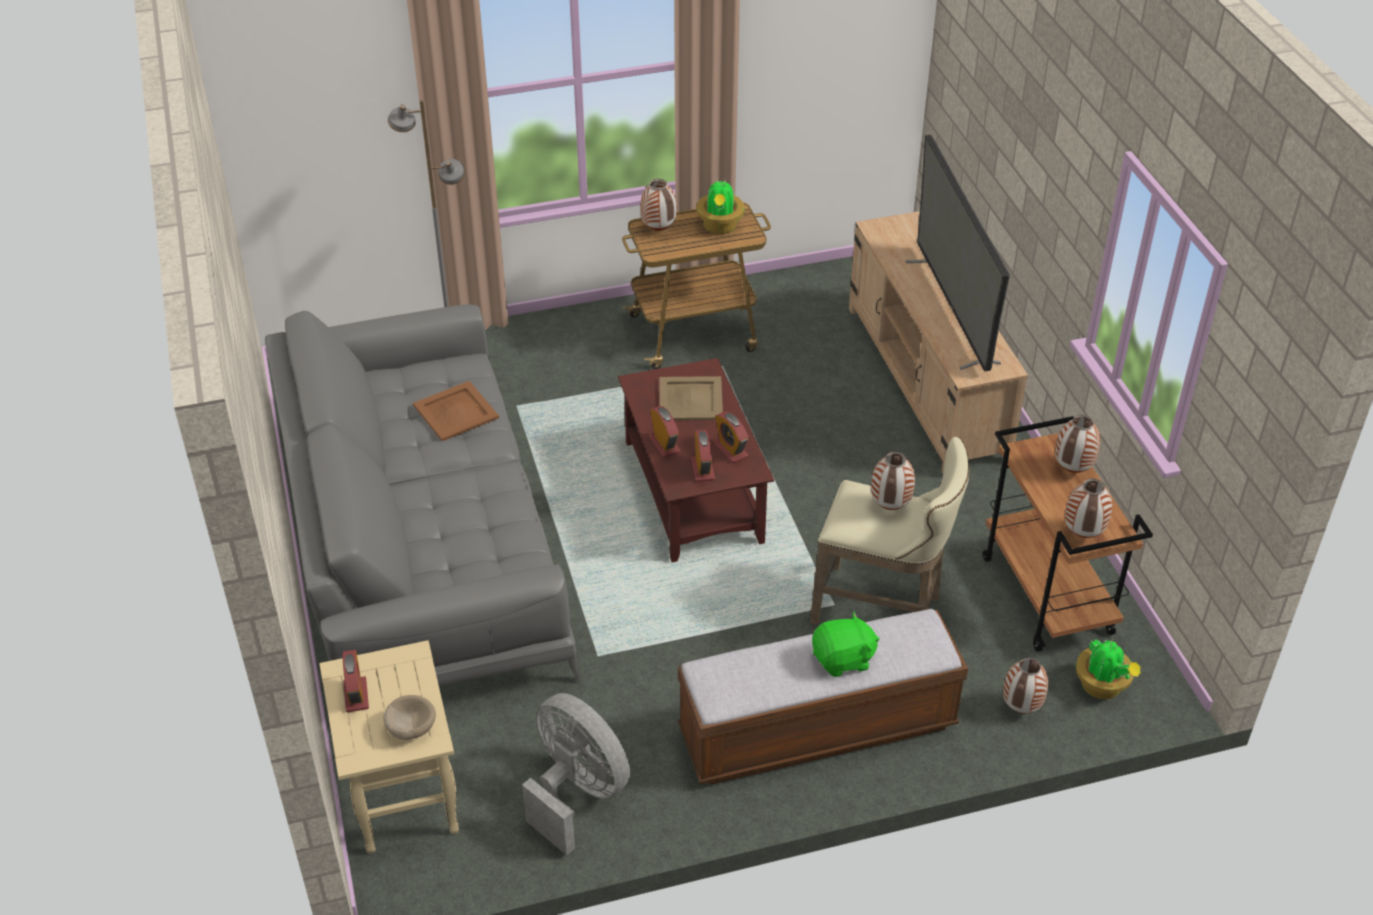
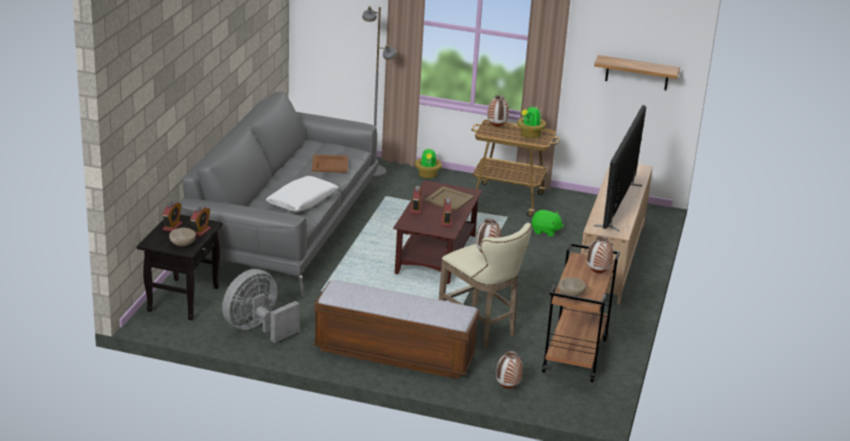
camera: 30 degrees right, 15 degrees down
beige side table [319,640,459,853] -> black side table [137,215,223,320]
grey fan [522,693,630,855] -> grey fan turned 120 degrees counterclockwise [222,269,300,343]
alarm clock [691,430,715,482] -> alarm clock moved to [190,206,211,237]
green plush toy [812,612,880,677] -> green plush toy moved to [531,210,564,237]
vase [1065,478,1112,538] -> beige bowl [558,277,586,297]
potted plant [1076,639,1141,699] -> potted plant moved to [415,147,442,178]
none -> white pillow [266,176,339,212]
none -> shelf [594,55,680,90]

